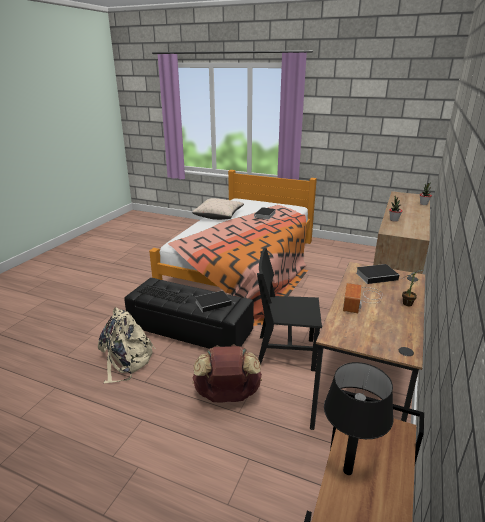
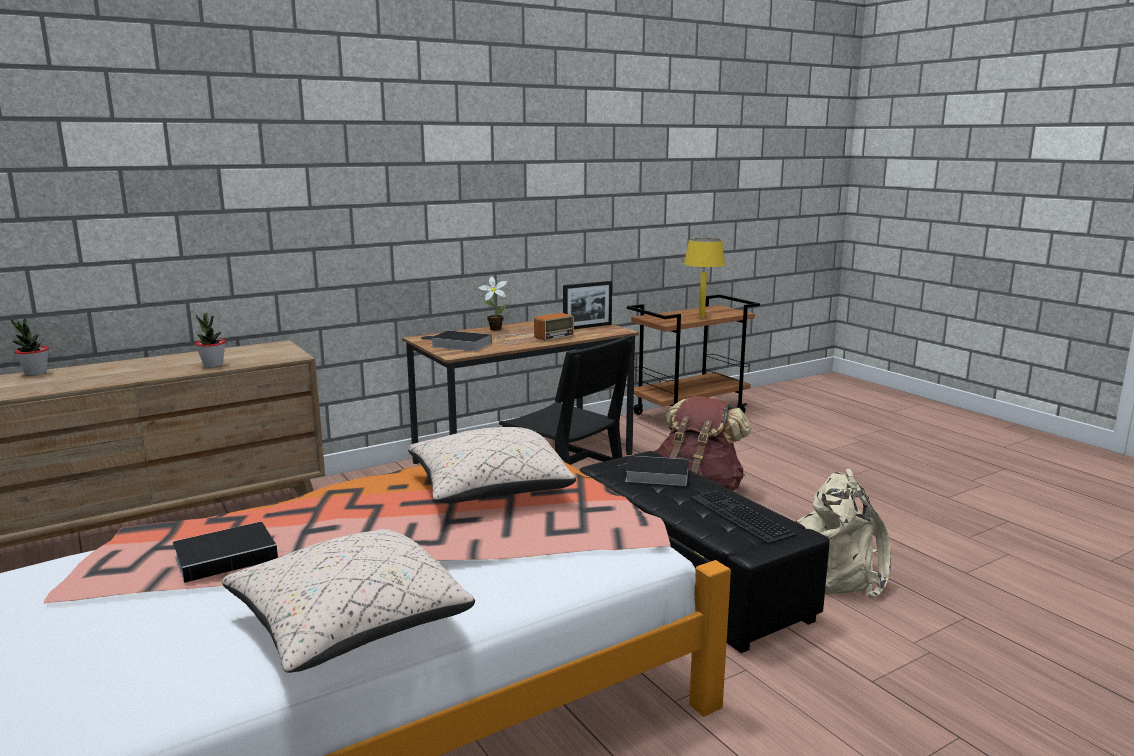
camera: 145 degrees left, 10 degrees down
black table lamp [324,362,393,475] -> yellow table lamp [684,238,725,318]
none -> beige pillow [408,427,576,503]
none -> picture frame [563,281,612,329]

